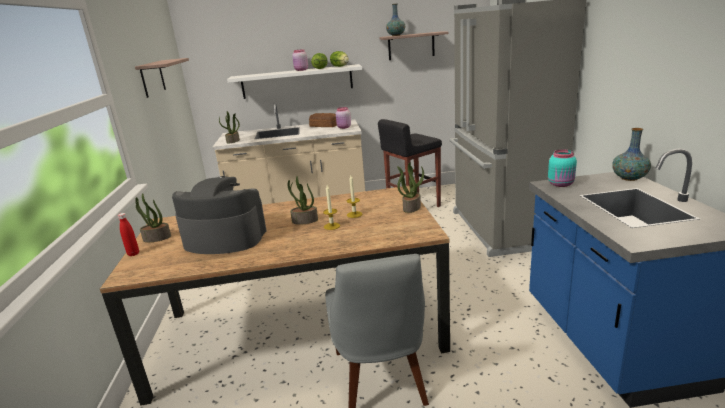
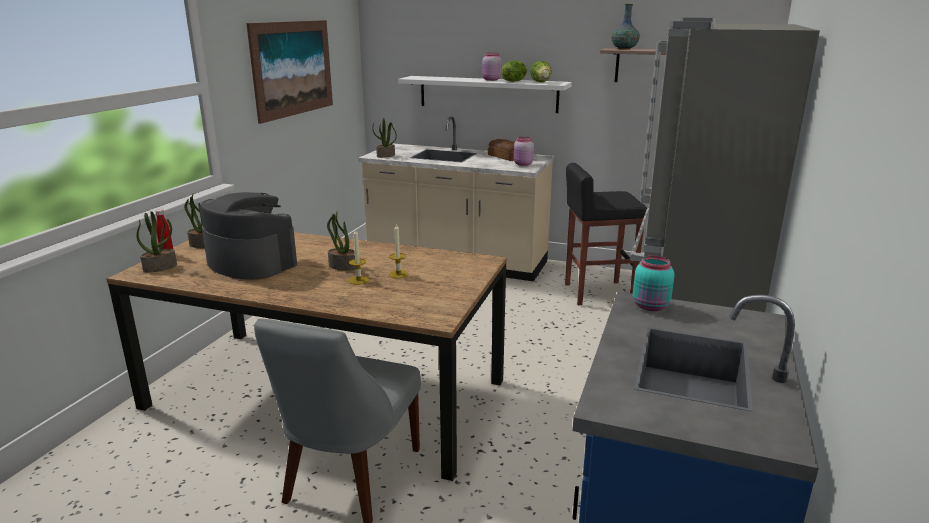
camera: 25 degrees right, 0 degrees up
shelf [135,58,189,98] -> picture [246,20,333,124]
potted plant [397,163,424,213] -> potted plant moved to [136,211,177,272]
vase [612,128,651,181] -> none

